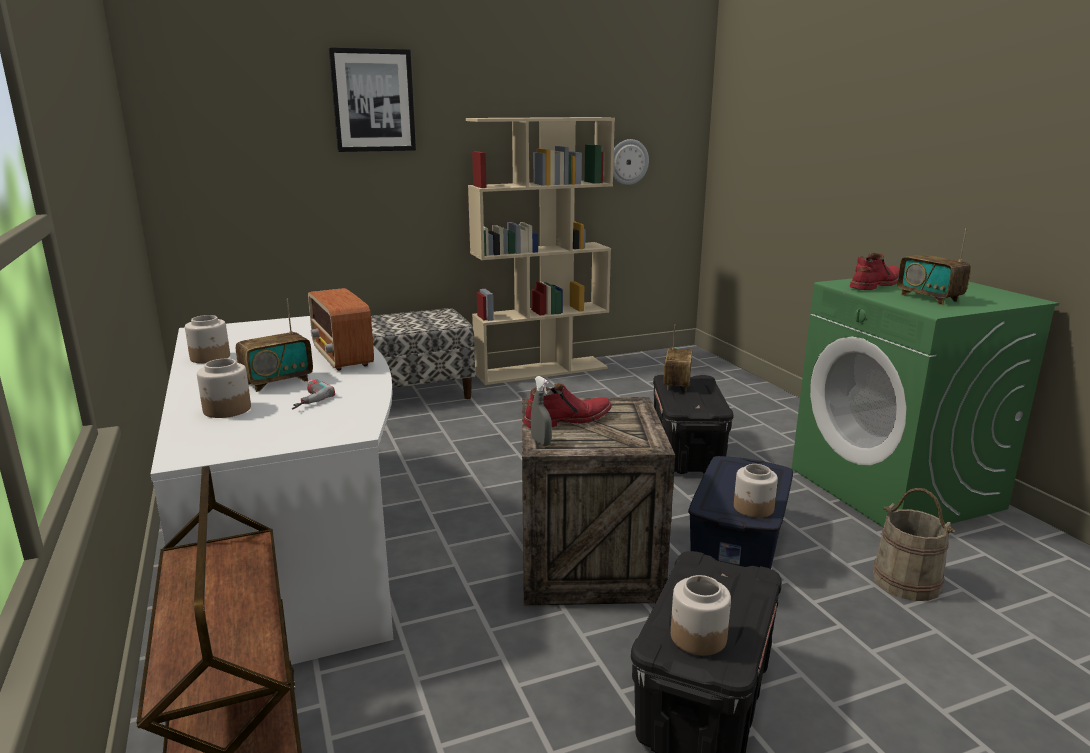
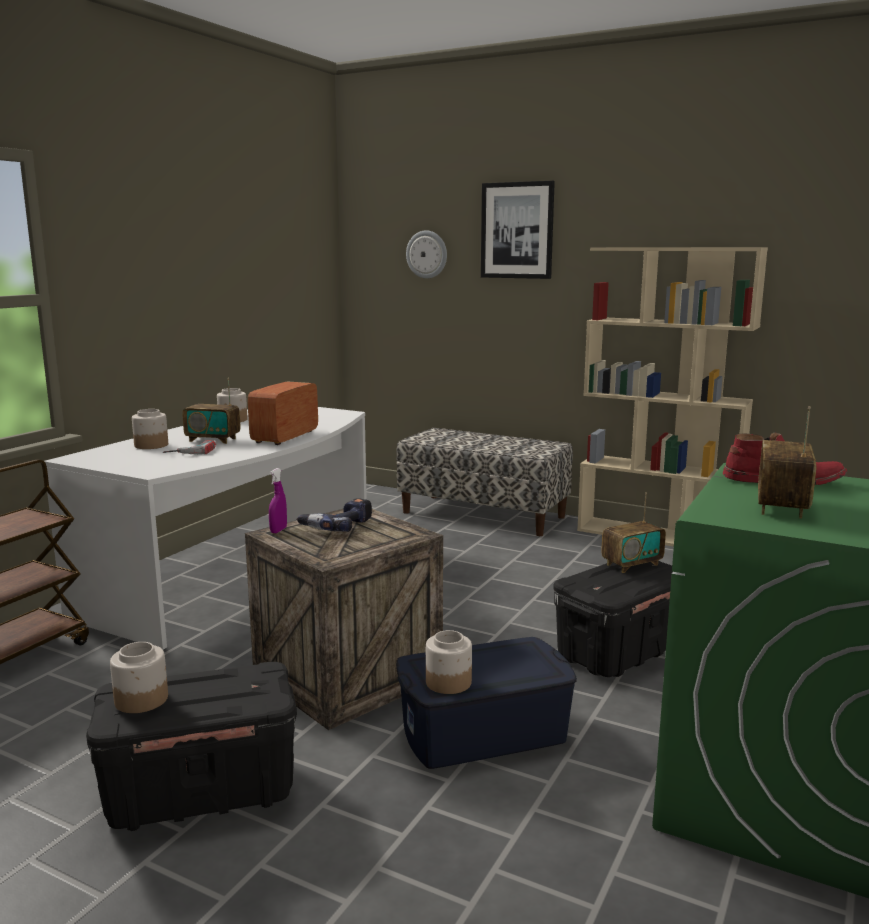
camera: 50 degrees right, 5 degrees down
red boot [523,383,612,428] -> power drill [297,498,372,532]
grey spray bottle [531,376,552,446] -> purple spray bottle [269,468,287,533]
wall clock [613,139,649,185] -> wall clock moved to [406,230,447,279]
beige bucket [873,488,955,601] -> none

